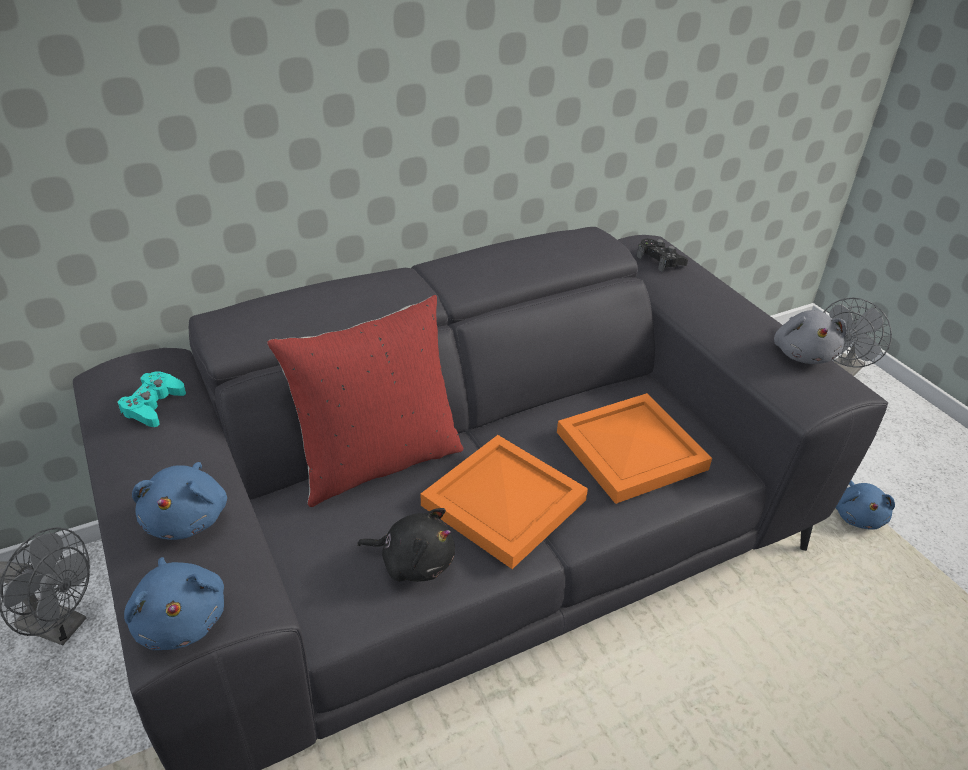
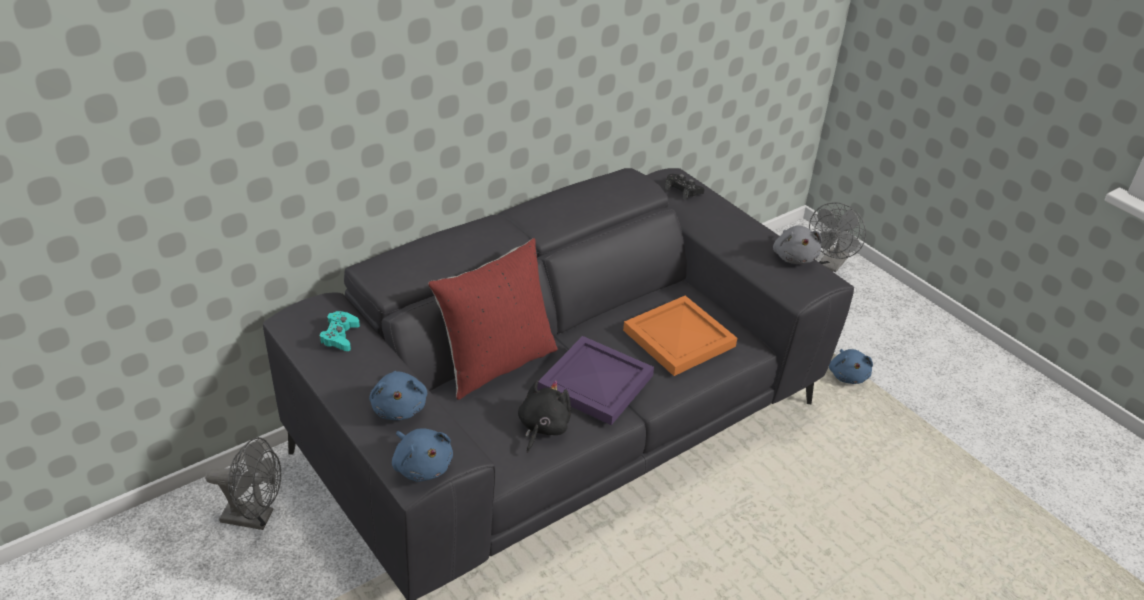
camera: 10 degrees left, 0 degrees up
black plush toy [357,508,455,582] -> black plush toy turned 75 degrees counterclockwise [518,380,571,453]
orange tray [421,435,588,569] -> purple tray [538,336,654,425]

